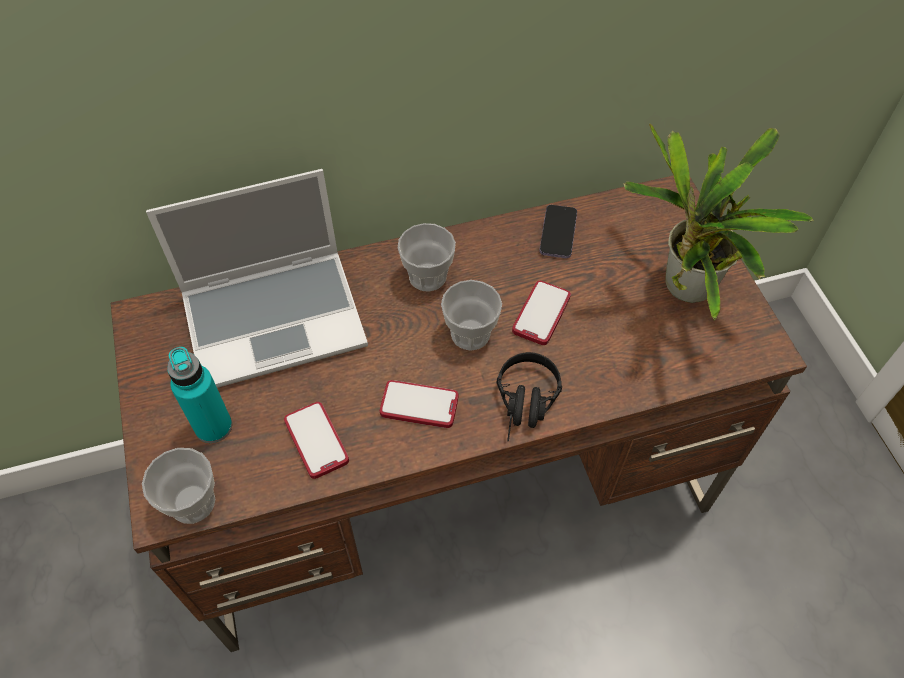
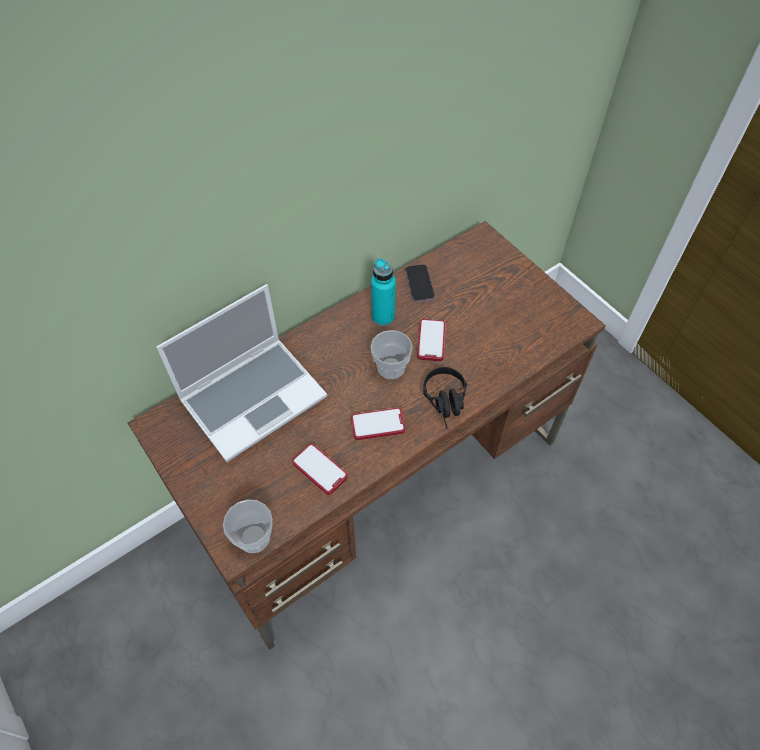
camera: 20 degrees left, 0 degrees up
turquoise bottle [167,347,232,443] -> turquoise bottle moved to [371,258,396,326]
cup [398,223,456,291] -> none
potted plant [623,124,814,321] -> none

